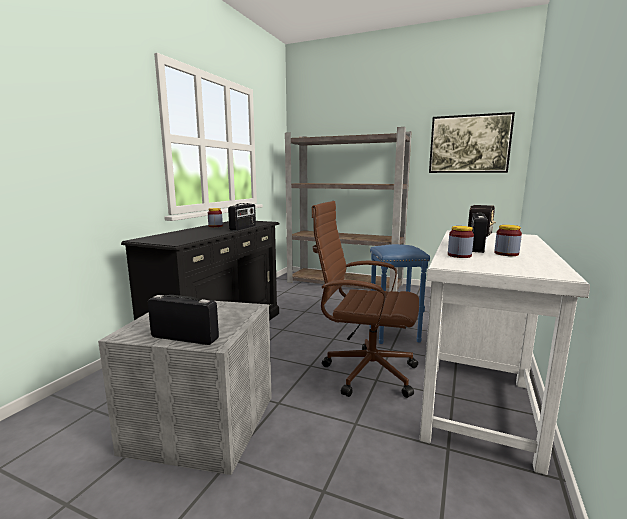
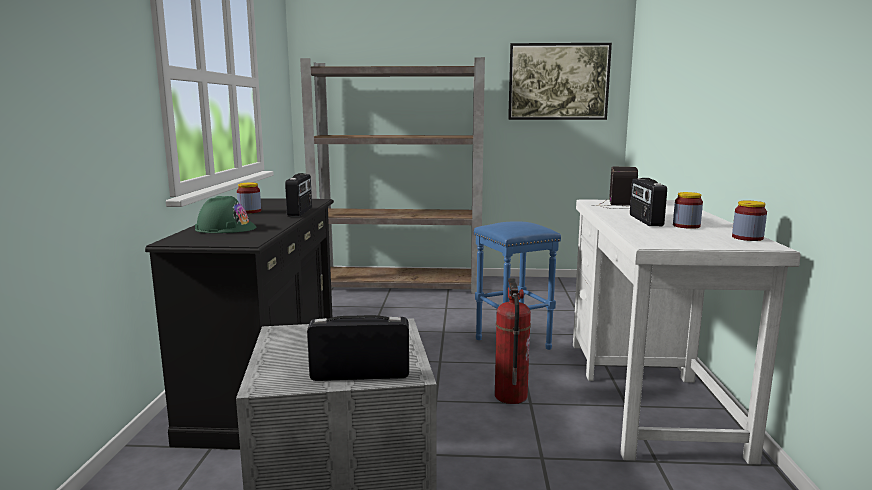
camera: 20 degrees left, 0 degrees up
brown office chair [312,201,419,398] -> fire extinguisher [495,278,531,404]
jar [448,226,474,258] -> jar moved to [732,201,767,241]
none -> green hard hat [195,196,256,233]

